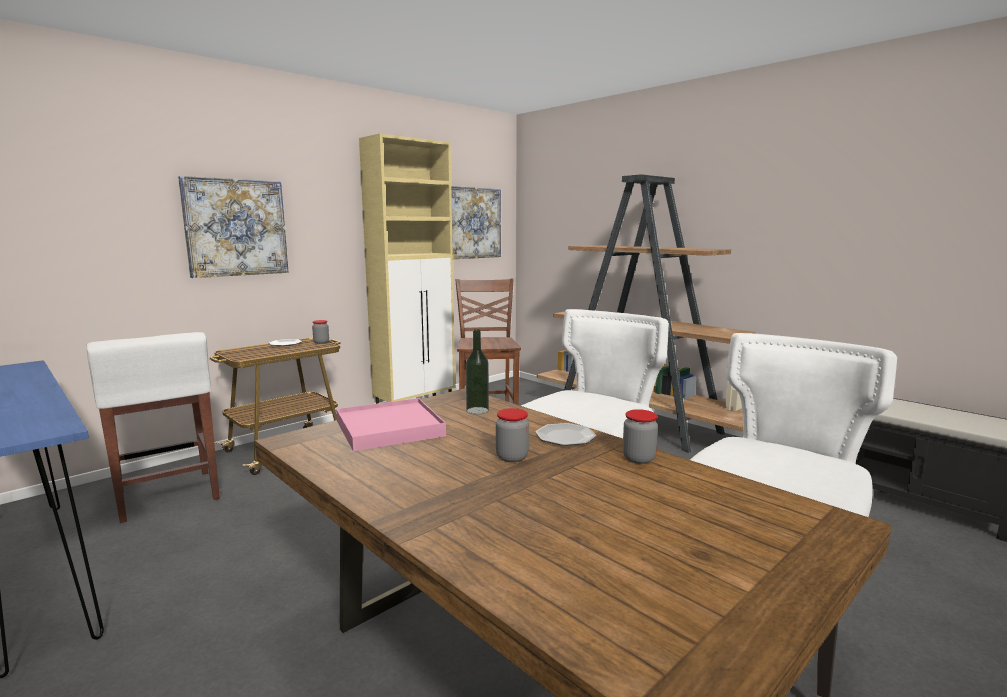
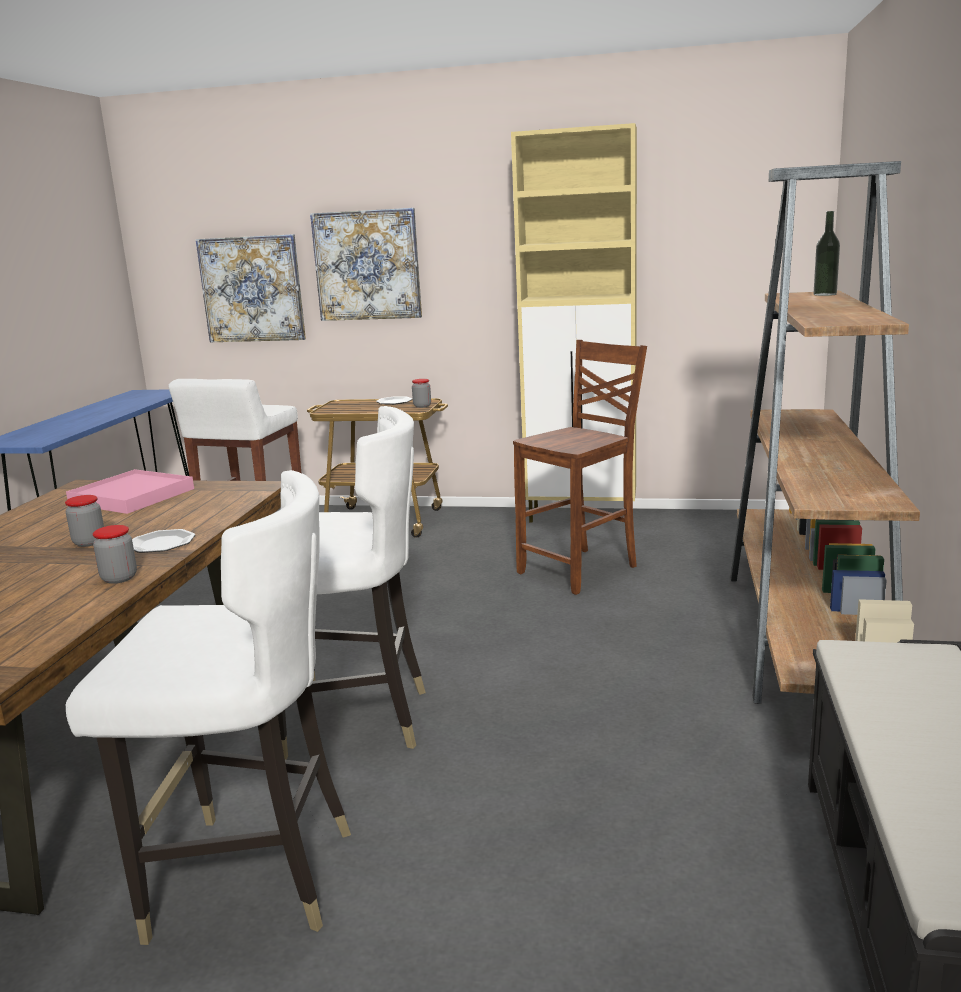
camera: 55 degrees right, 5 degrees up
picture [451,186,501,259] -> picture moved to [196,234,306,342]
bottle [466,329,489,414] -> bottle moved to [814,211,840,296]

